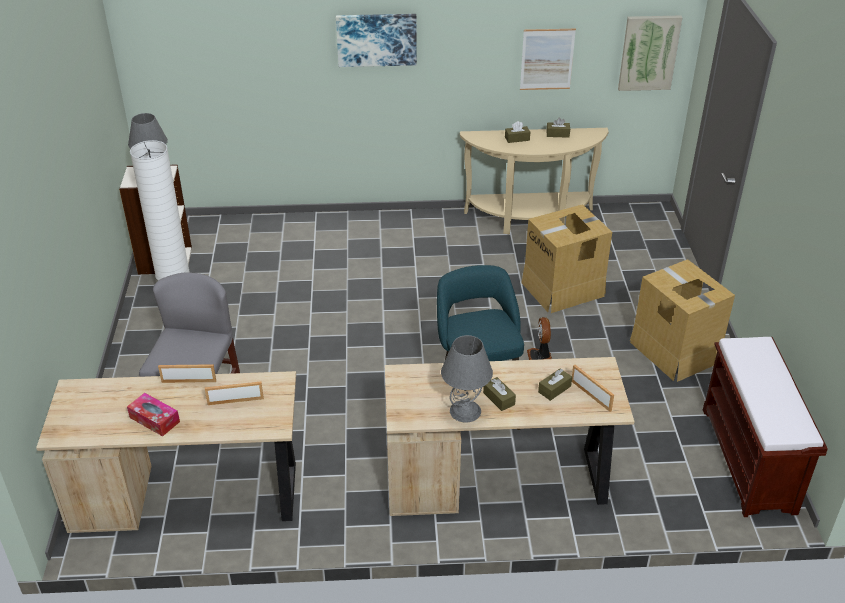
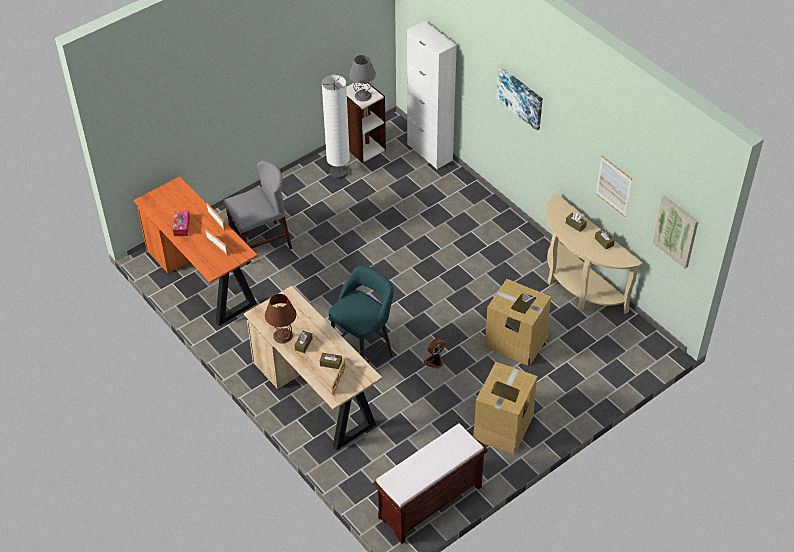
camera: 55 degrees right, 10 degrees up
beige desk [36,371,296,533] -> orange desk [134,176,258,326]
grey table lamp [441,335,493,423] -> brown table lamp [265,294,296,344]
none -> white cabinet [407,20,457,169]

